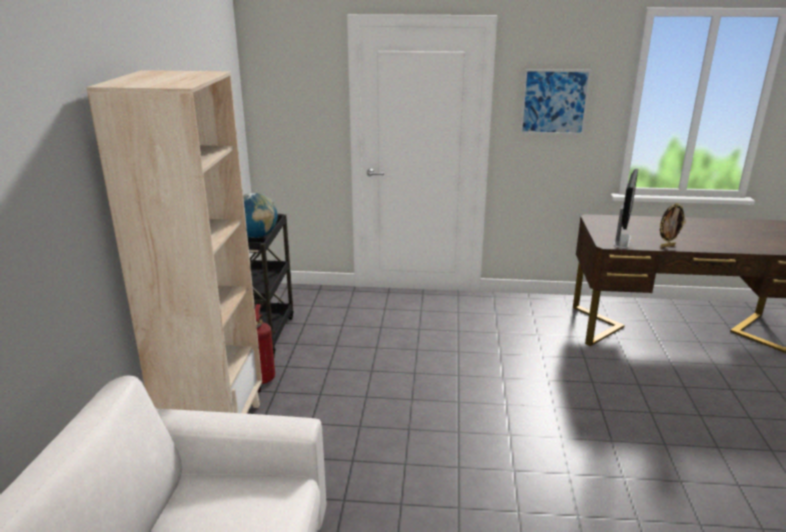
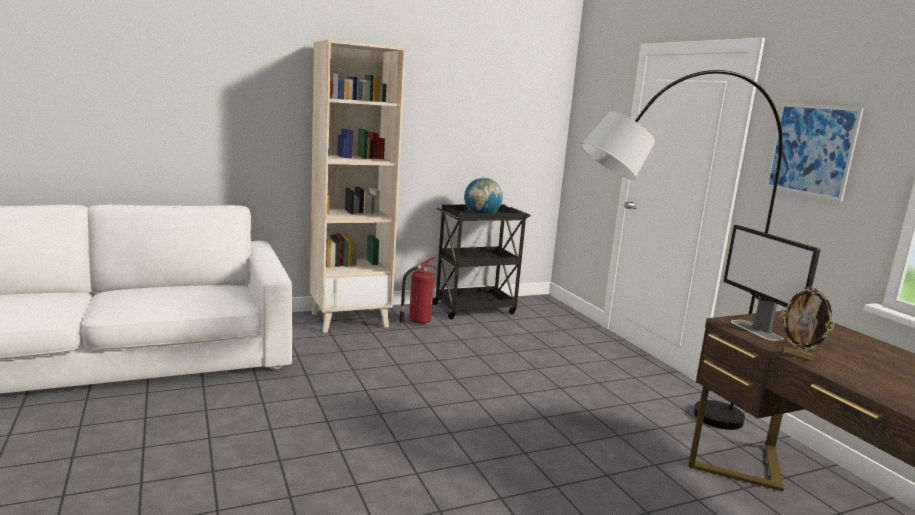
camera: 60 degrees right, 10 degrees down
monitor [613,168,638,248] -> monitor turned 75 degrees clockwise [723,225,820,341]
none -> grey floor lamp [581,70,783,430]

